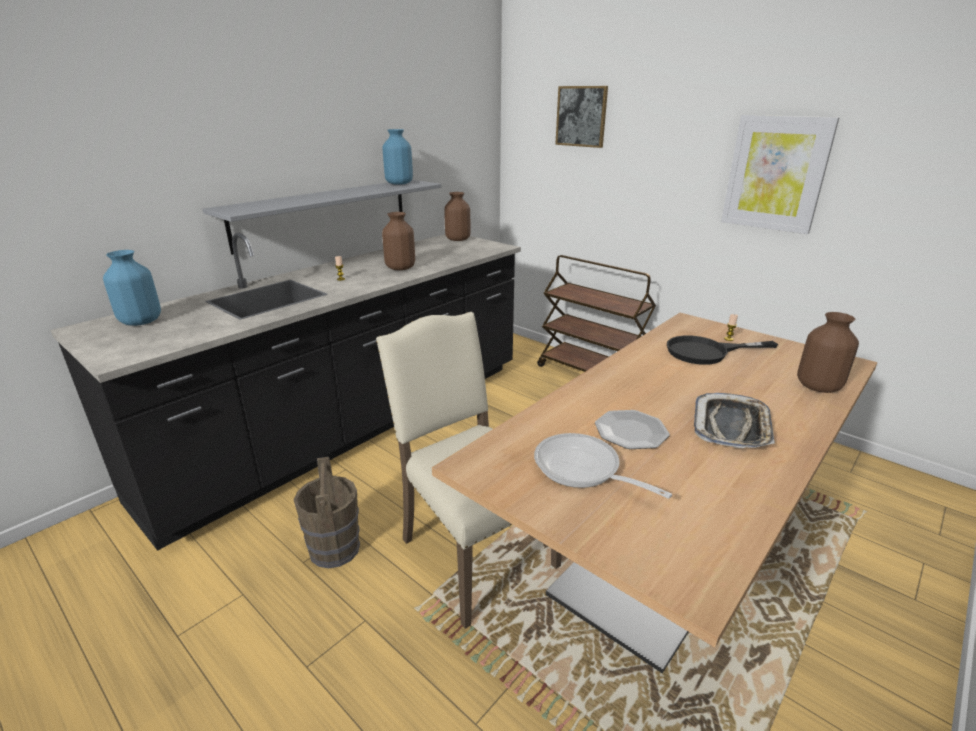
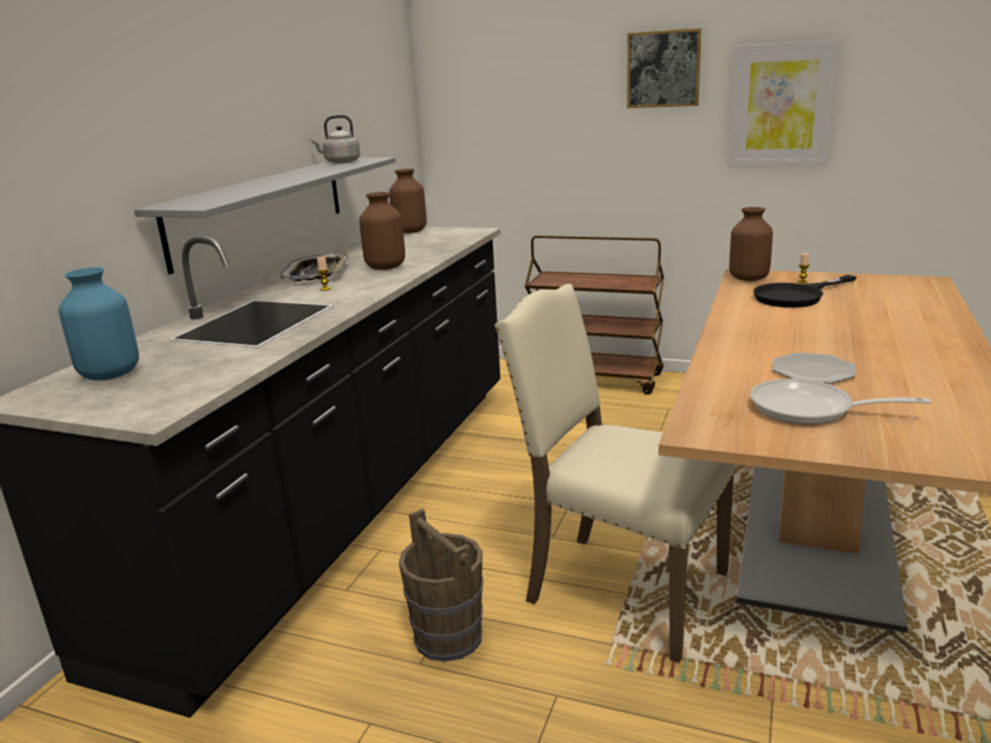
camera: 20 degrees left, 5 degrees down
blue vase [383,129,413,185] -> grey kettle [311,115,360,163]
picture [555,86,608,148] -> picture moved to [627,28,701,108]
tray [694,393,775,448] -> tray moved to [280,253,349,281]
brown vase [797,312,859,393] -> brown vase moved to [729,207,773,281]

